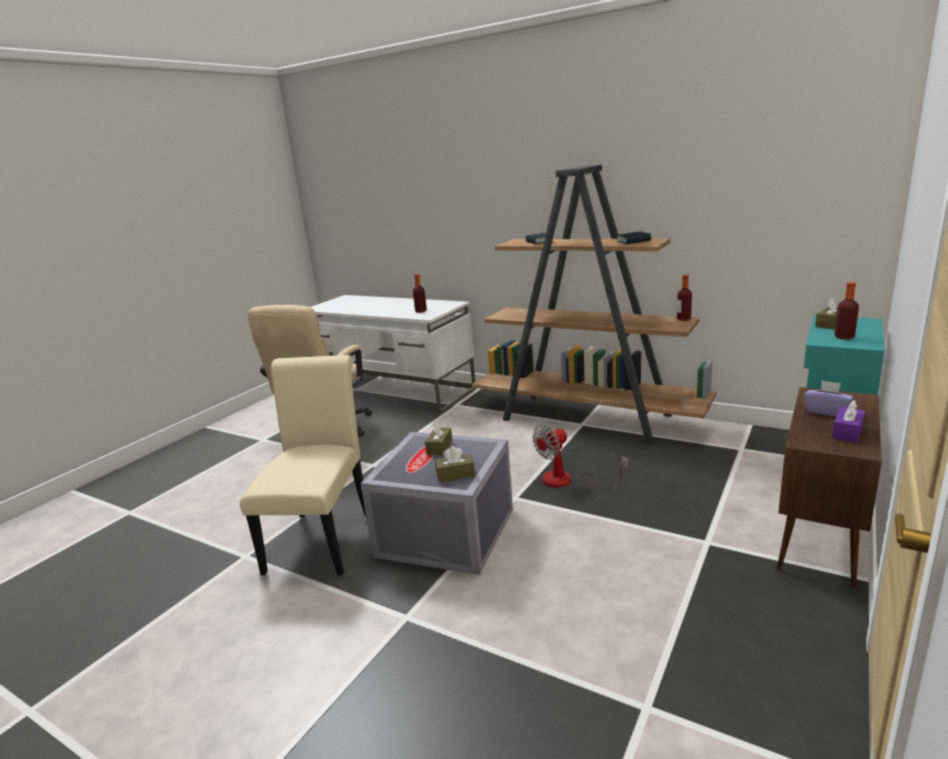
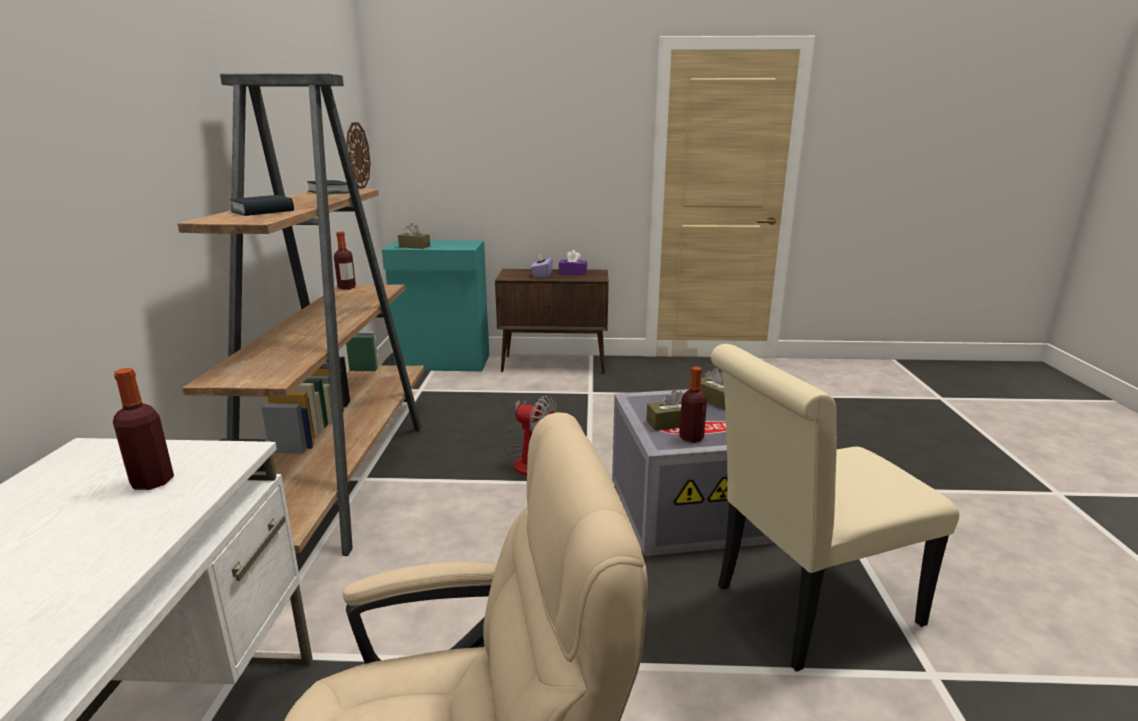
camera: 120 degrees left, 0 degrees up
bottle [834,282,859,339] -> bottle moved to [679,367,707,443]
none -> wall clock [346,122,371,189]

